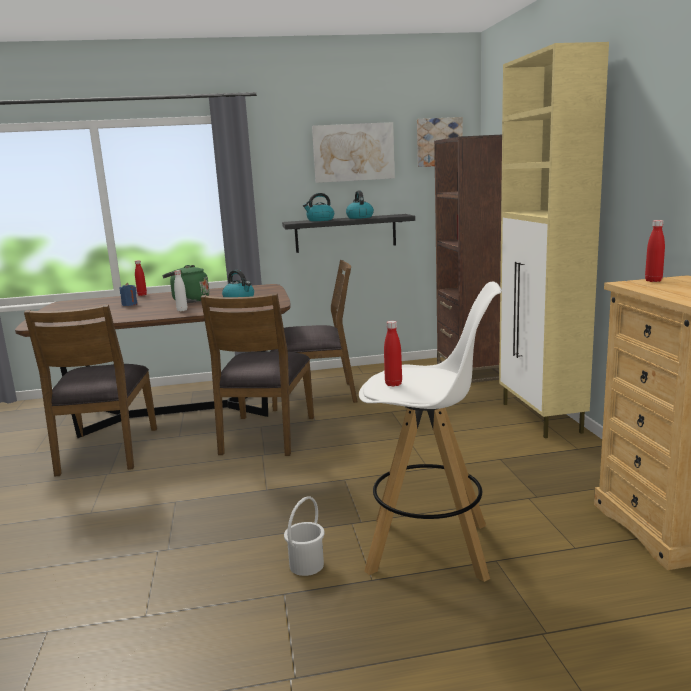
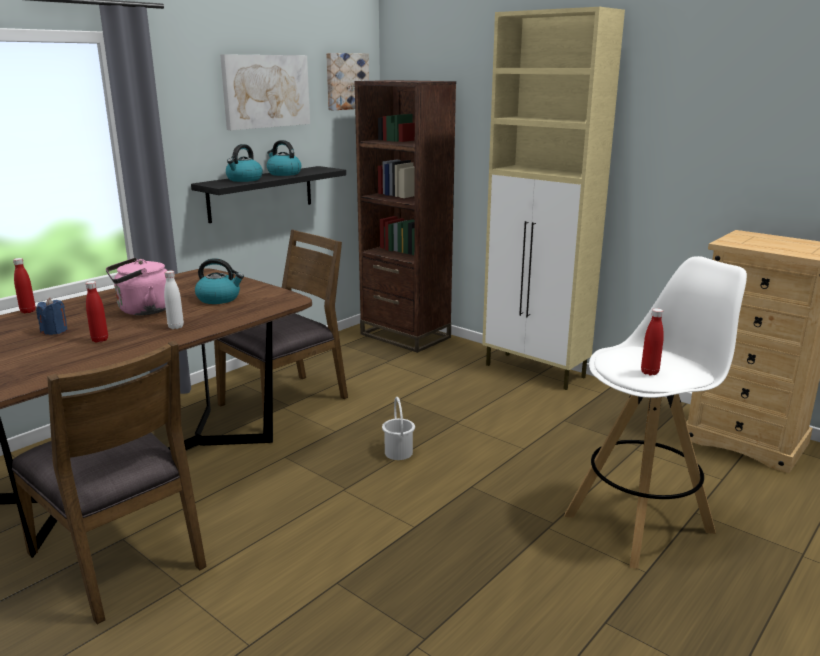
camera: 40 degrees left, 5 degrees up
green kettle [162,265,209,303] -> pink kettle [106,258,167,315]
brown chair [201,293,314,456] -> none
white bucket [284,496,325,576] -> white bucket moved to [382,397,415,460]
red bottle [645,220,665,282] -> red bottle moved to [86,281,108,343]

